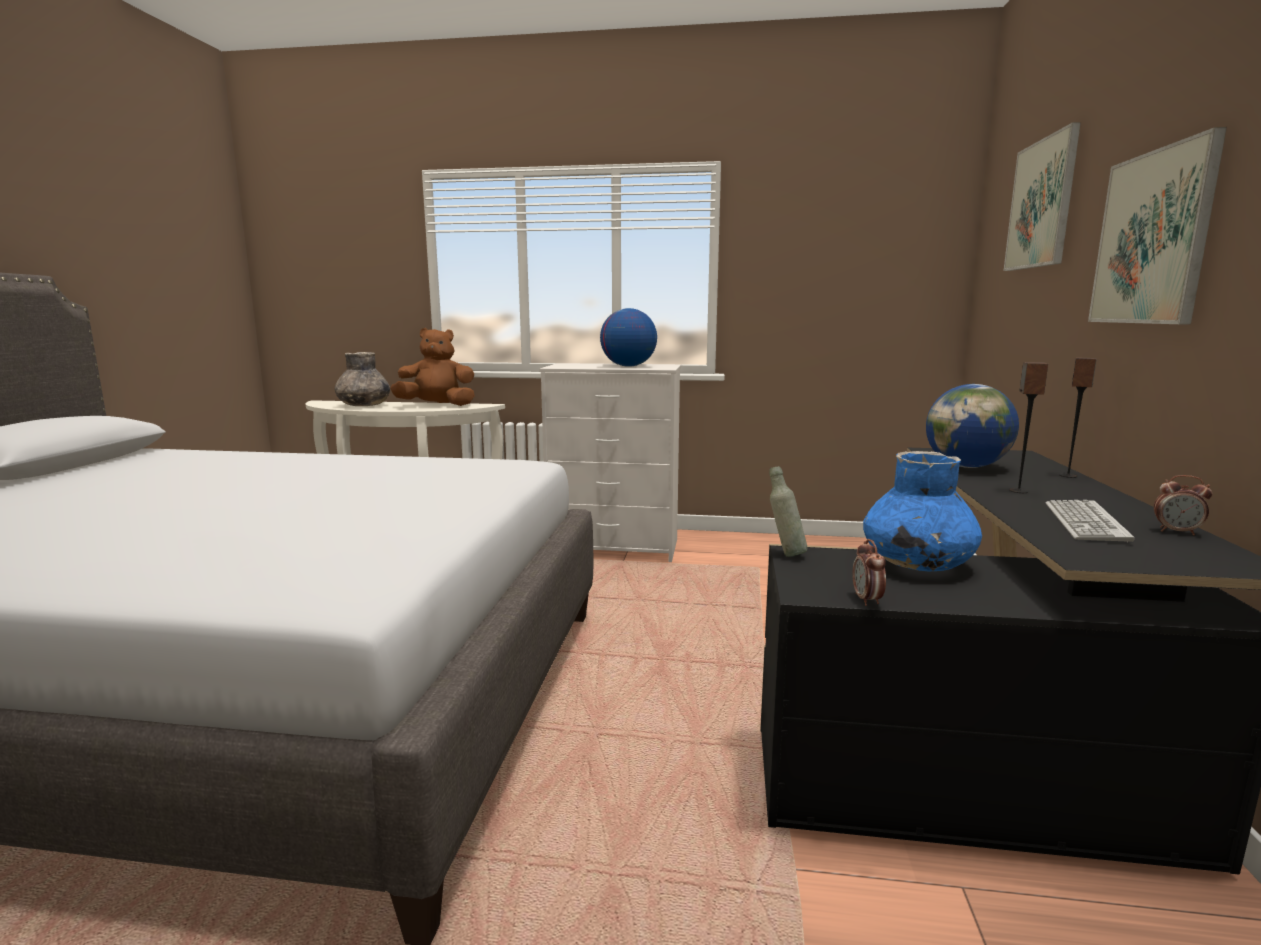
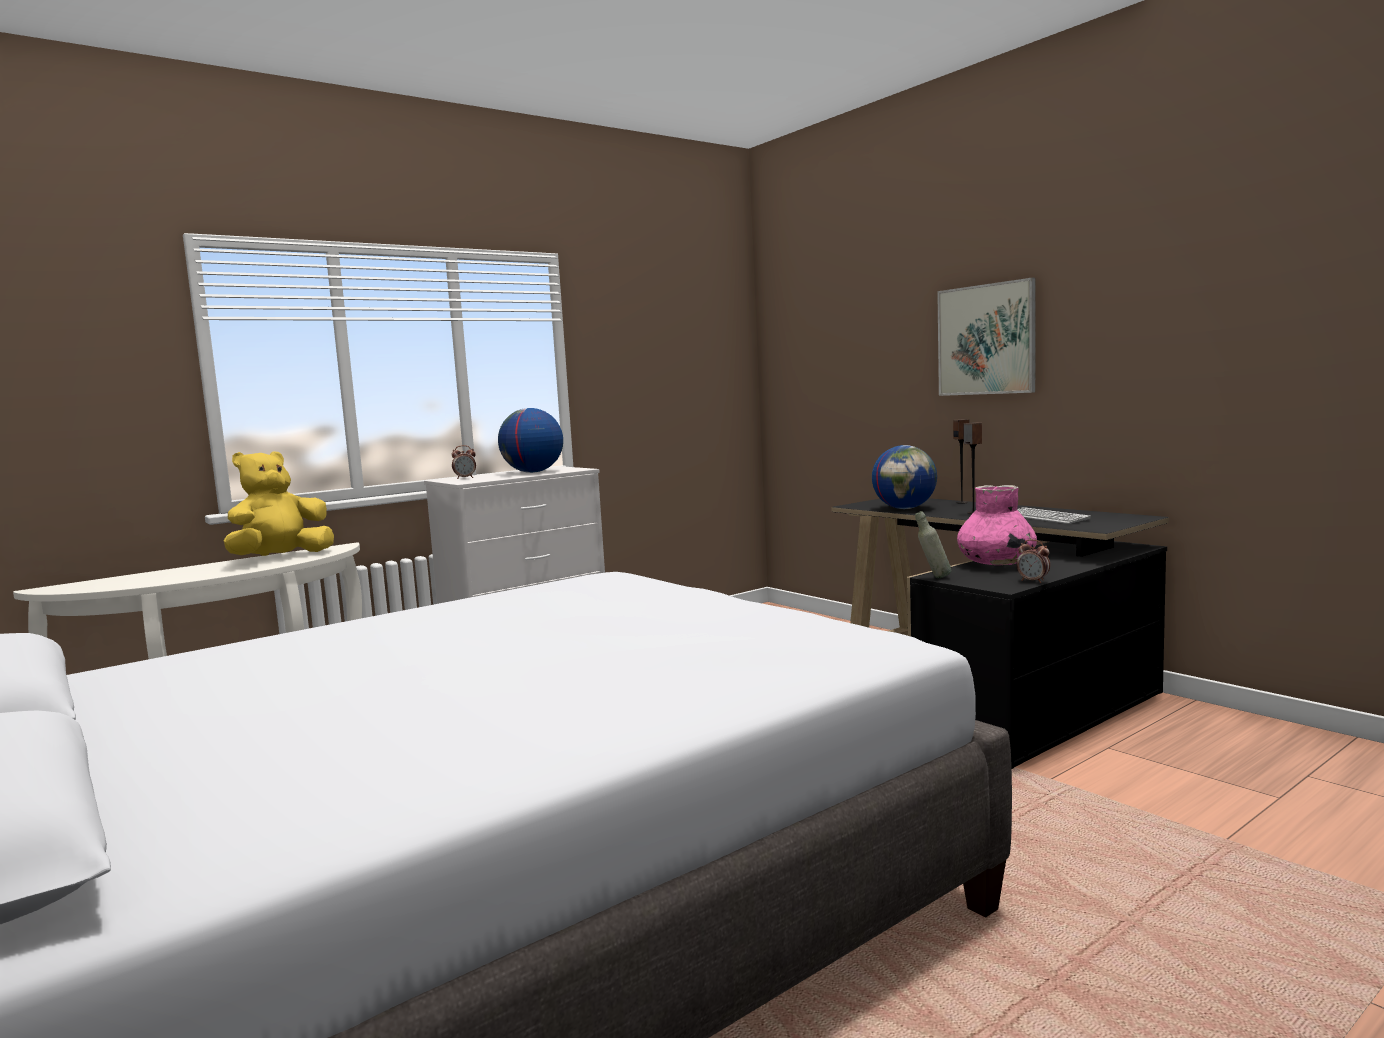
camera: 45 degrees left, 5 degrees down
grey vase [334,352,390,406] -> none
brown plush toy [390,328,475,406] -> yellow plush toy [224,451,334,556]
blue vase [863,451,982,571] -> pink vase [957,485,1037,565]
picture [1004,122,1081,271] -> none
alarm clock [1154,475,1212,536] -> alarm clock moved to [451,445,476,479]

